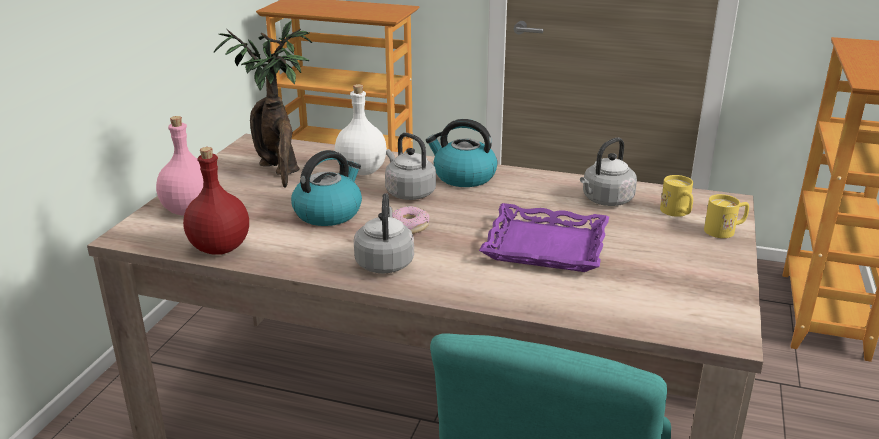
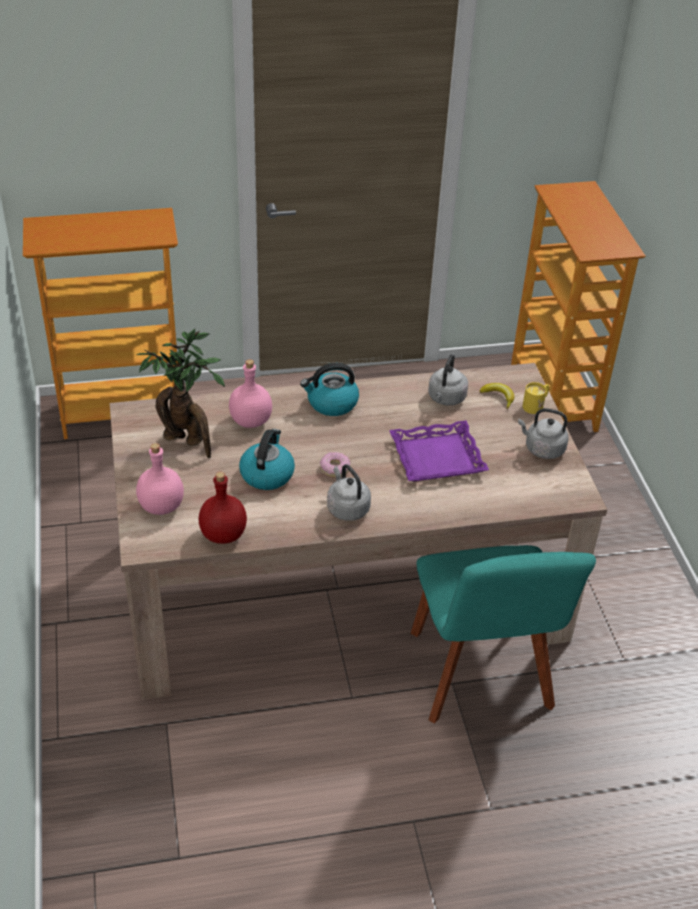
camera: 30 degrees left, 15 degrees up
white bottle [335,84,387,175] -> pink bottle [229,359,272,428]
grey kettle [385,133,436,200] -> grey kettle moved to [518,408,569,459]
yellow mug [660,175,693,217] -> banana [480,383,514,409]

